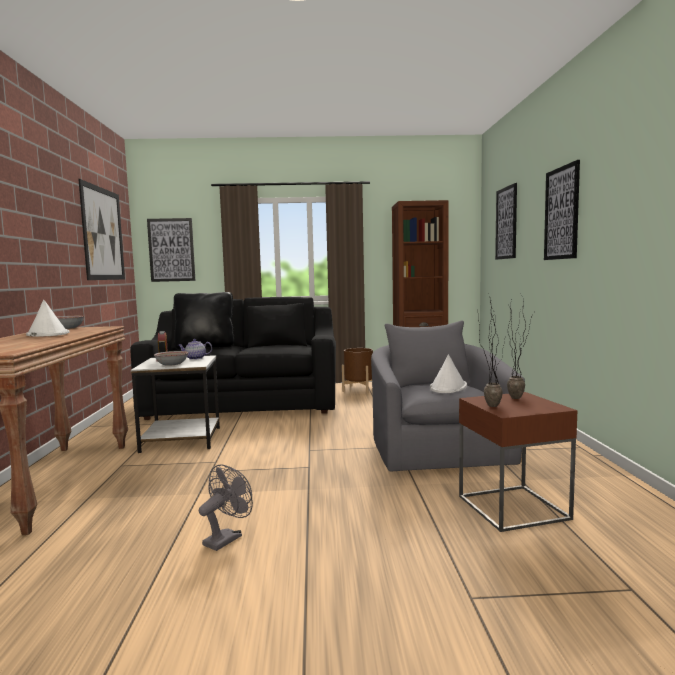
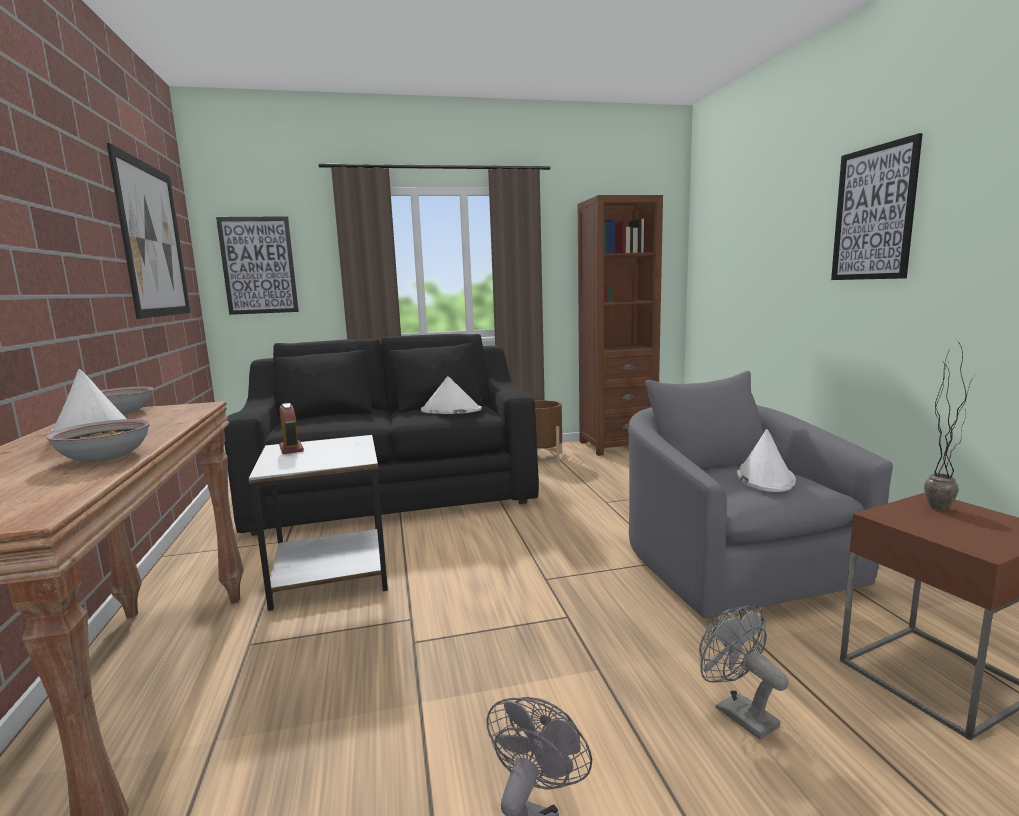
camera: 10 degrees left, 5 degrees up
bowl [154,351,188,365] -> bowl moved to [46,419,150,462]
black pillow [174,292,235,350] -> none
teapot [178,339,212,360] -> none
potted plant [478,301,505,407] -> none
picture [495,183,517,260] -> none
none -> white hat [421,376,482,414]
none -> grey fan [699,605,789,740]

